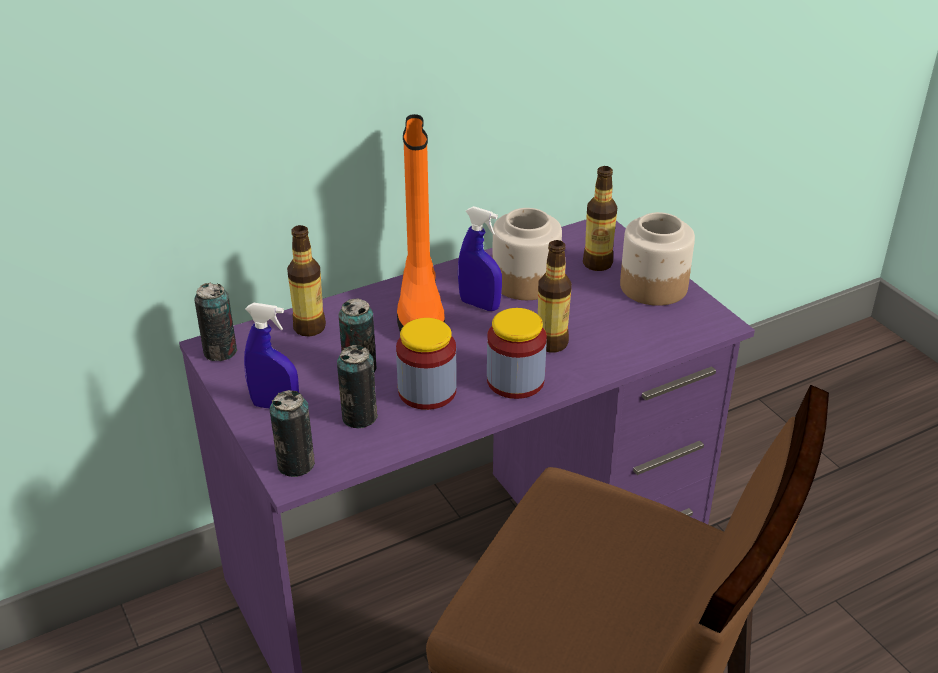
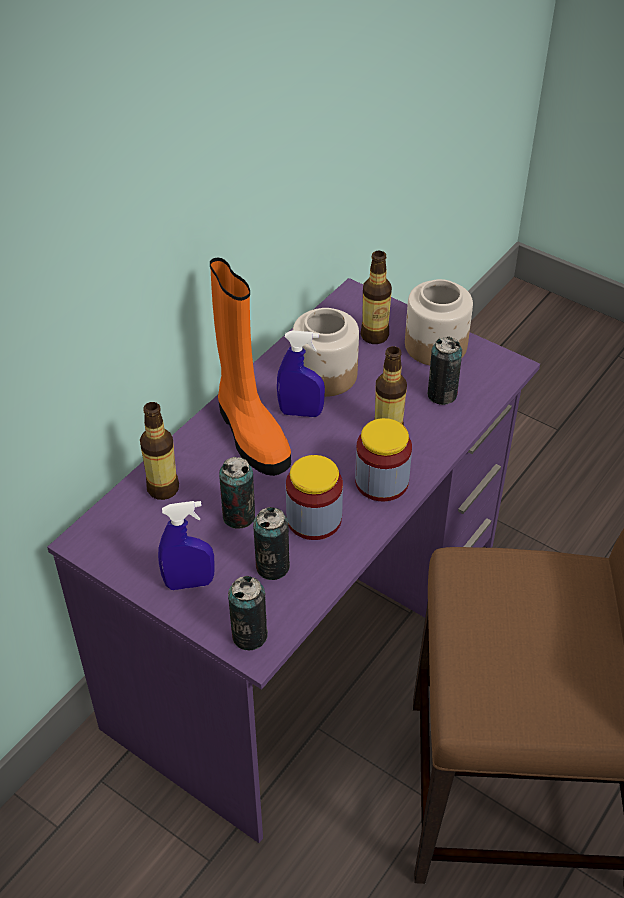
camera: 25 degrees left, 10 degrees up
can [194,283,237,361] -> can moved to [427,337,462,405]

